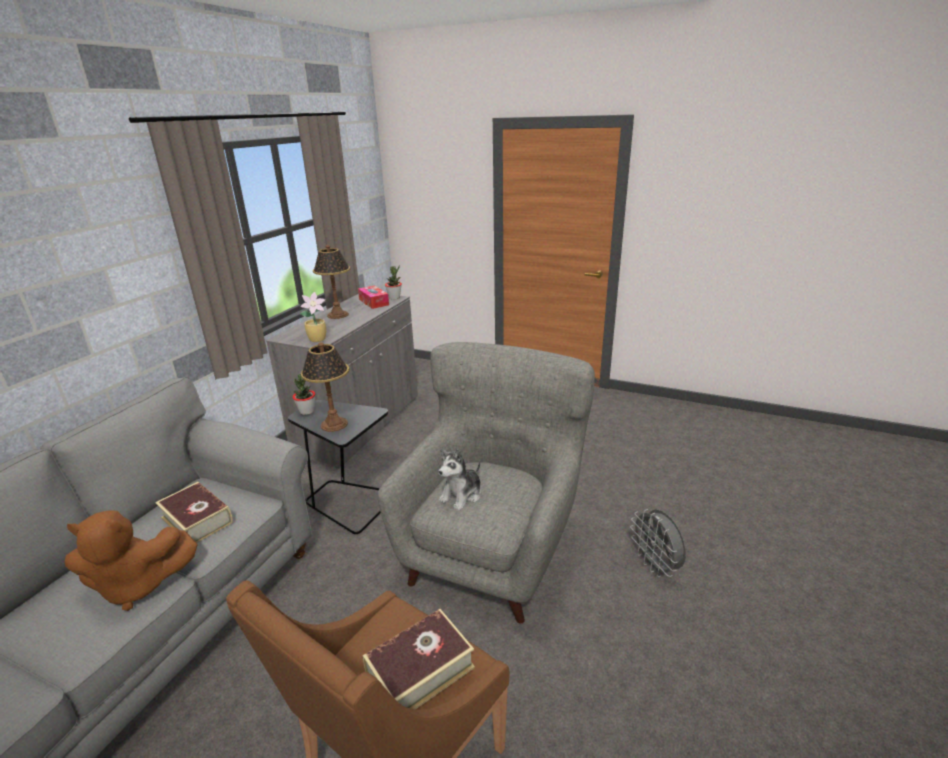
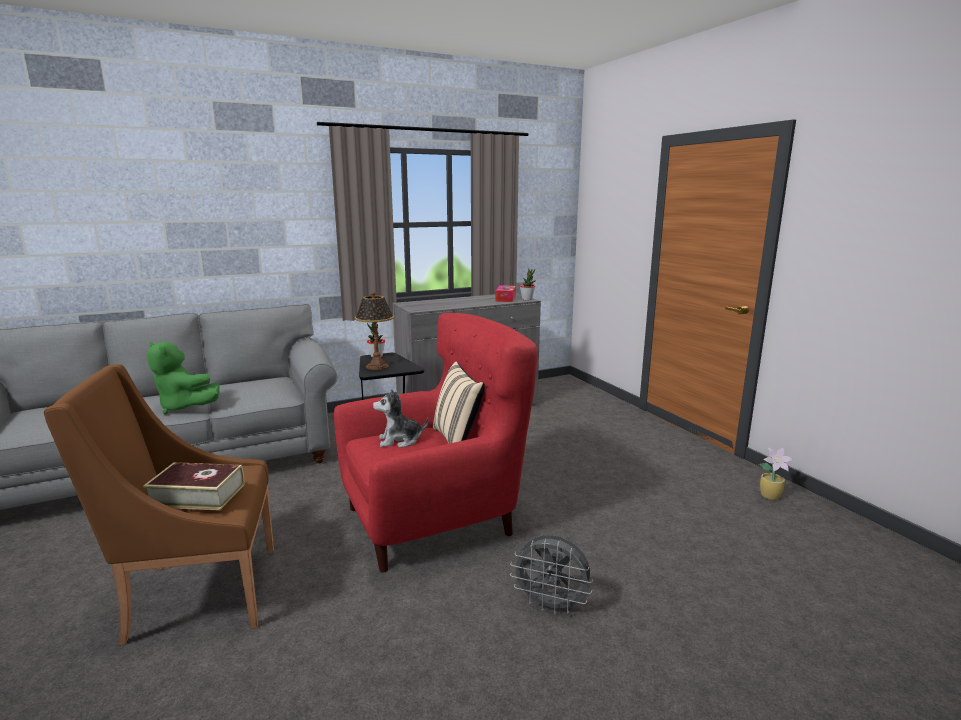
camera: 40 degrees right, 10 degrees down
brown plush toy [65,510,198,611] -> green plush toy [147,342,220,415]
book [155,482,233,543] -> none
potted plant [300,292,326,342] -> potted plant moved to [759,448,793,500]
table lamp [313,245,350,319] -> none
grey armchair [378,342,595,624] -> red armchair [334,313,538,573]
grey fan [630,509,686,577] -> grey fan turned 90 degrees counterclockwise [510,535,593,614]
none -> beige pillow [433,362,485,444]

